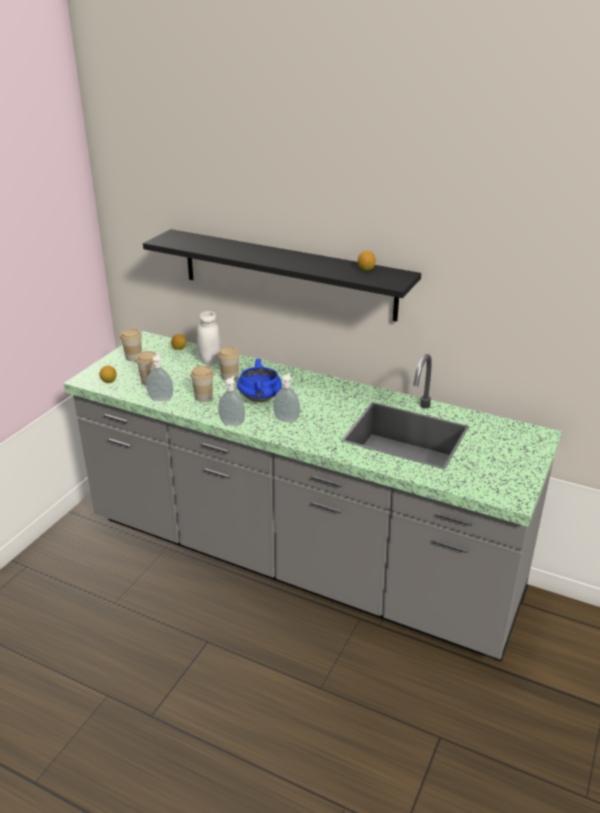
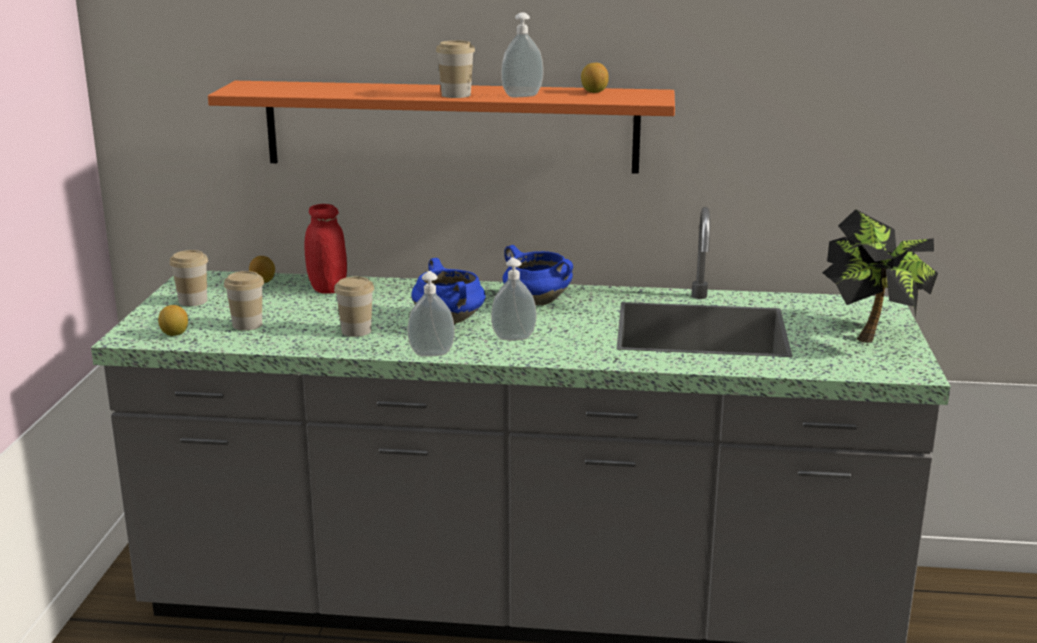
camera: 20 degrees left, 10 degrees down
black shelf [143,229,421,322] -> orange shelf [208,81,675,174]
soap dispenser [146,354,173,401] -> soap dispenser moved to [501,12,544,97]
white jar [197,311,221,365] -> red jar [304,204,347,294]
cup [217,347,240,381] -> cup moved to [436,40,475,98]
none -> blue cooking pot [503,245,573,305]
none -> potted plant [822,209,938,343]

